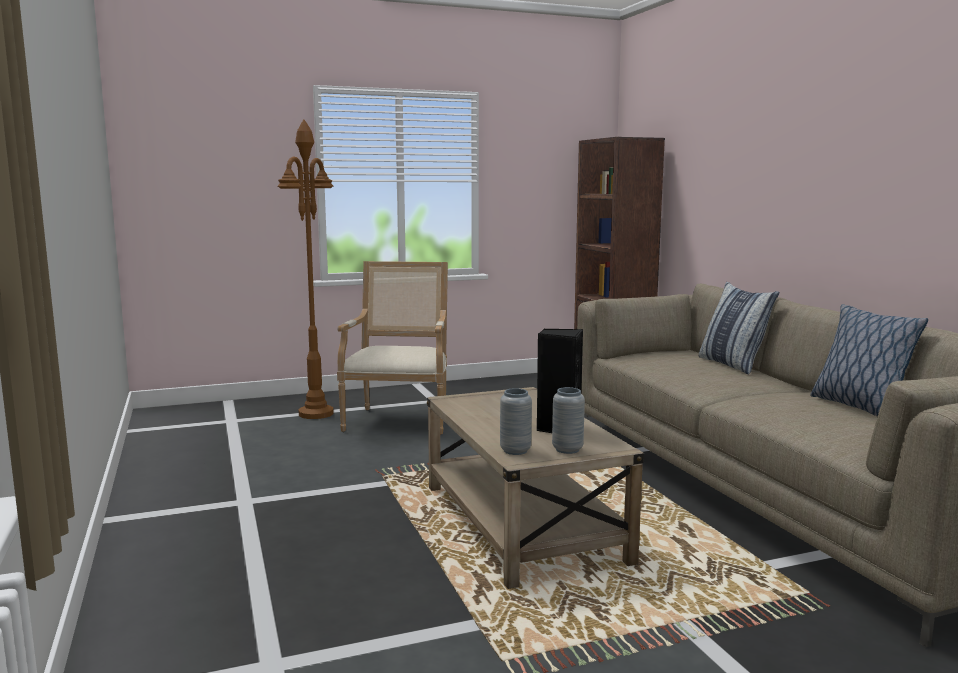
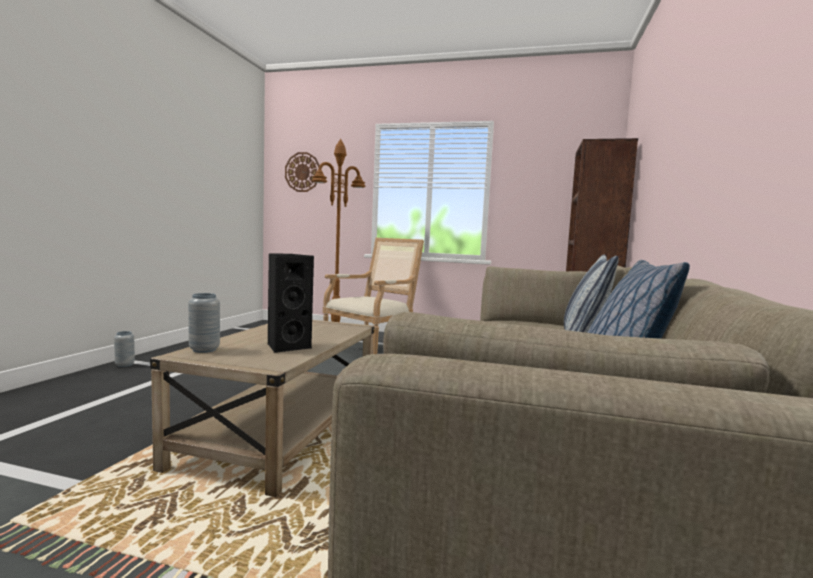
camera: 35 degrees right, 5 degrees down
grey vase [552,387,585,454] -> grey vase moved to [114,331,135,367]
none -> wall clock [285,152,320,192]

